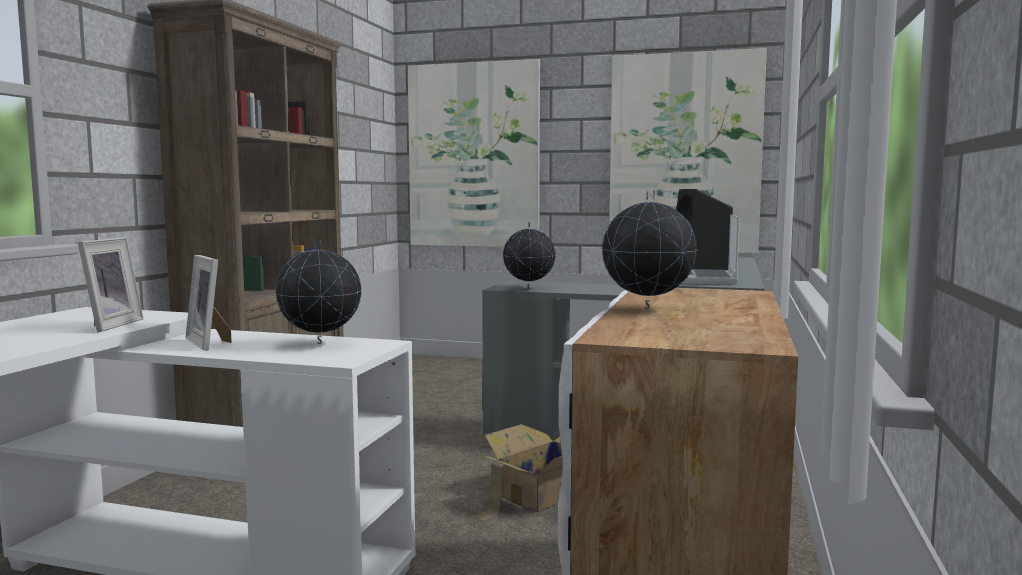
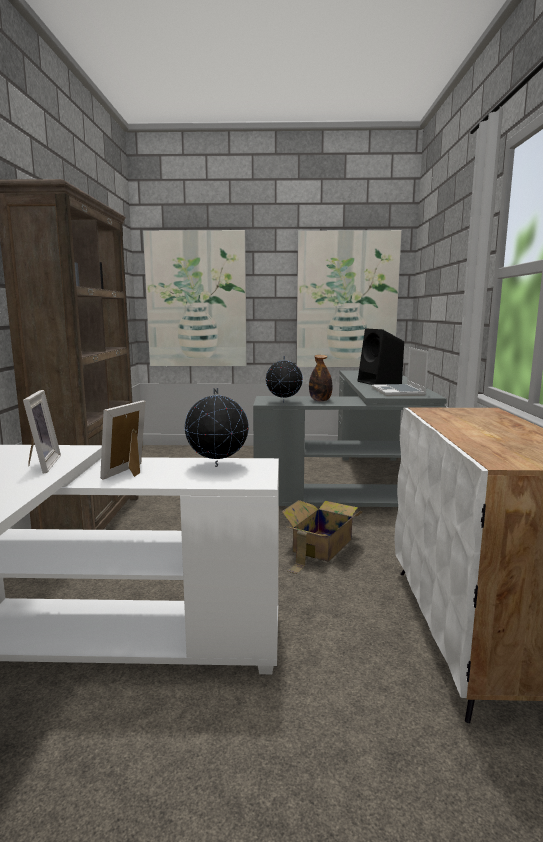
camera: 15 degrees left, 5 degrees up
picture frame [185,255,231,350] -> picture frame turned 75 degrees clockwise [100,400,146,480]
globe [602,190,698,309] -> none
none -> bottle [309,355,332,402]

